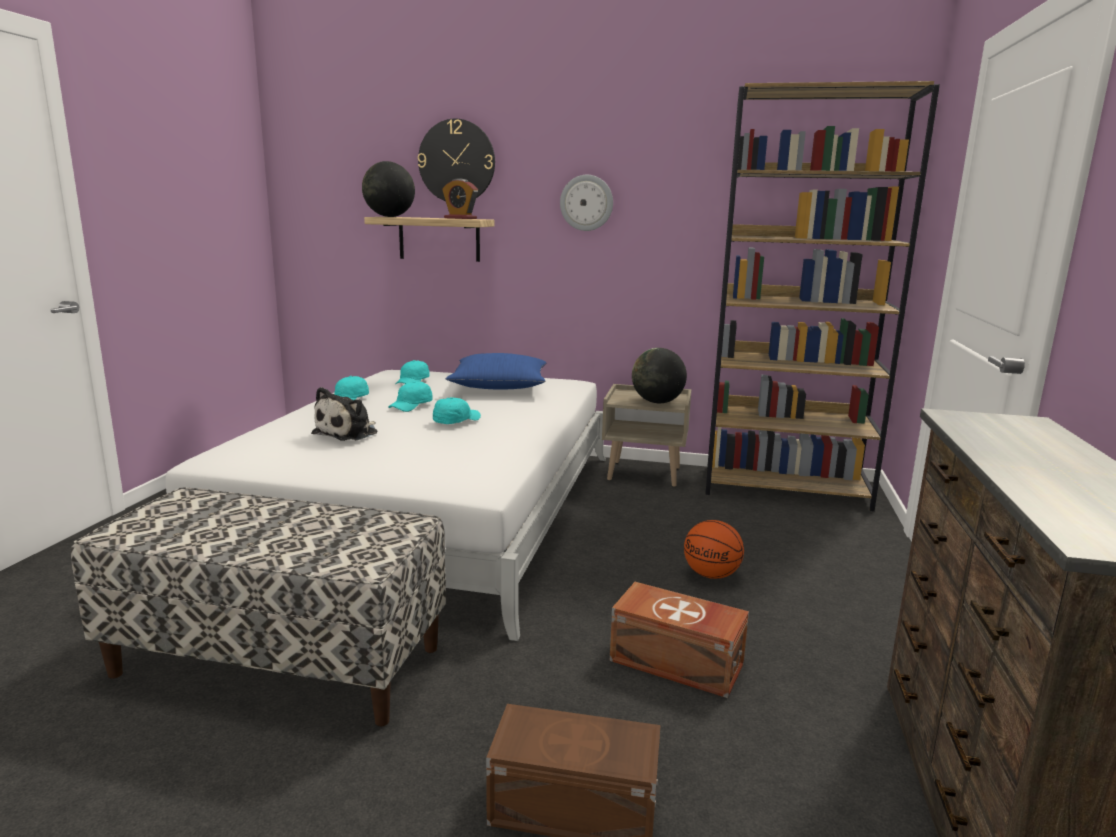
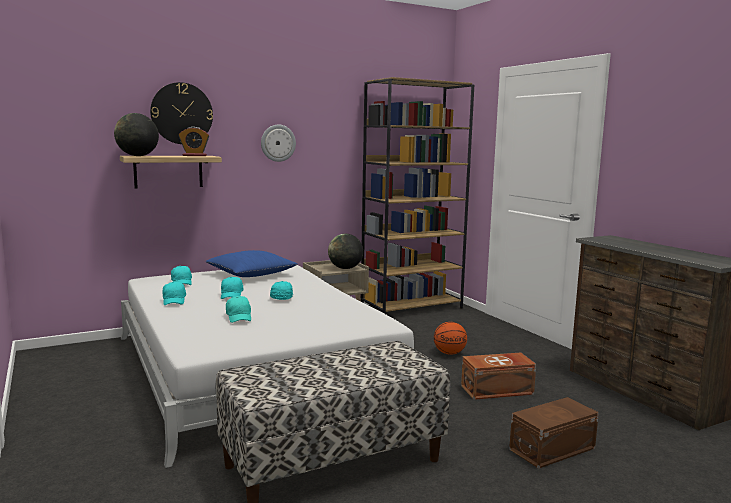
camera: 40 degrees left, 5 degrees down
plush toy [311,387,377,441] -> turquoise cap [226,296,251,323]

